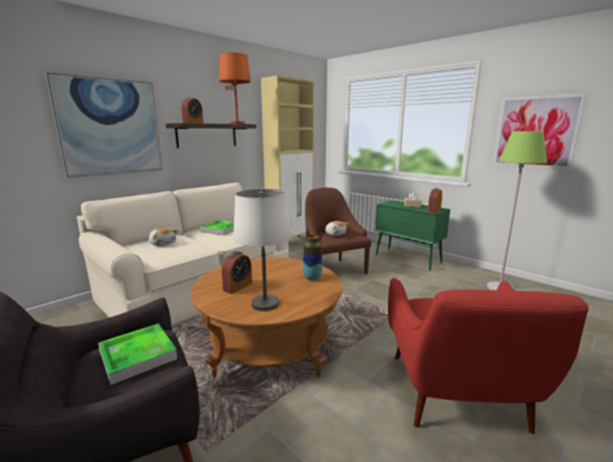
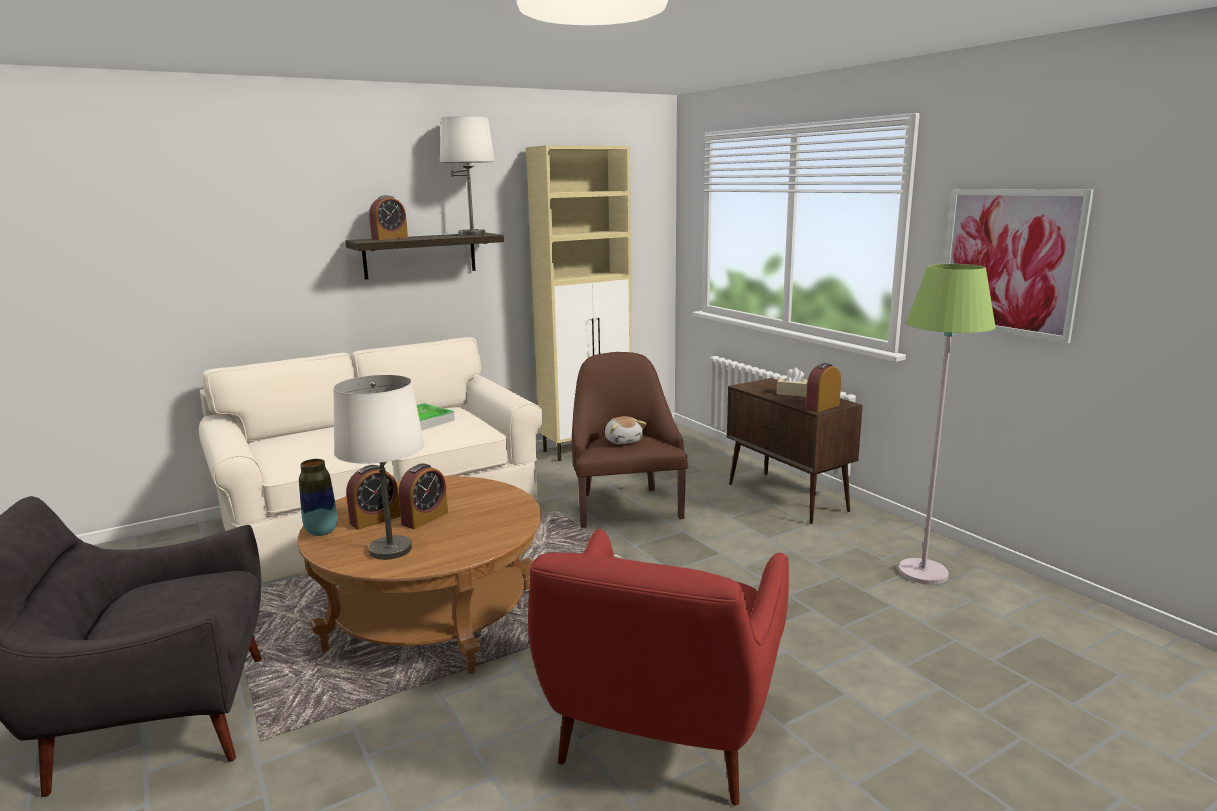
camera: 15 degrees right, 0 degrees up
picture [45,72,162,178] -> none
tray [98,323,177,385] -> none
plush toy [149,227,178,246] -> none
orange table lamp [219,53,251,124] -> white table lamp [440,116,495,236]
vase [303,235,322,280] -> vase moved to [299,459,337,536]
green cabinet [375,200,450,271] -> brown cabinet [727,378,863,524]
none -> alarm clock [398,464,448,529]

